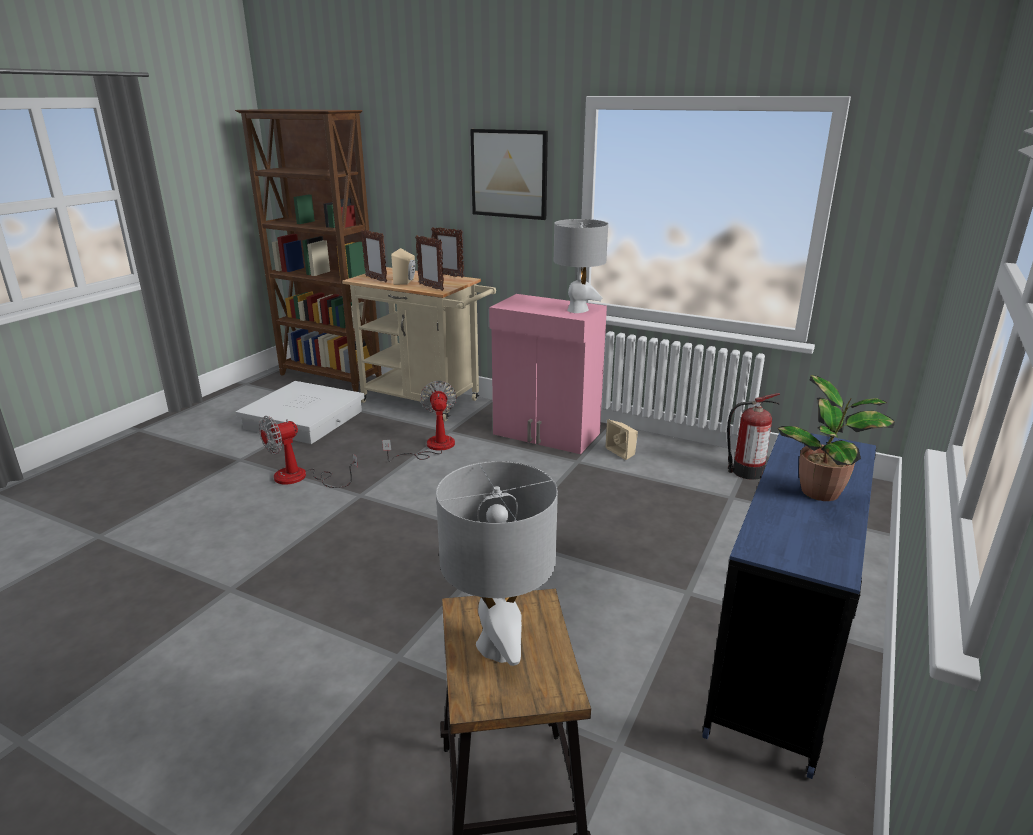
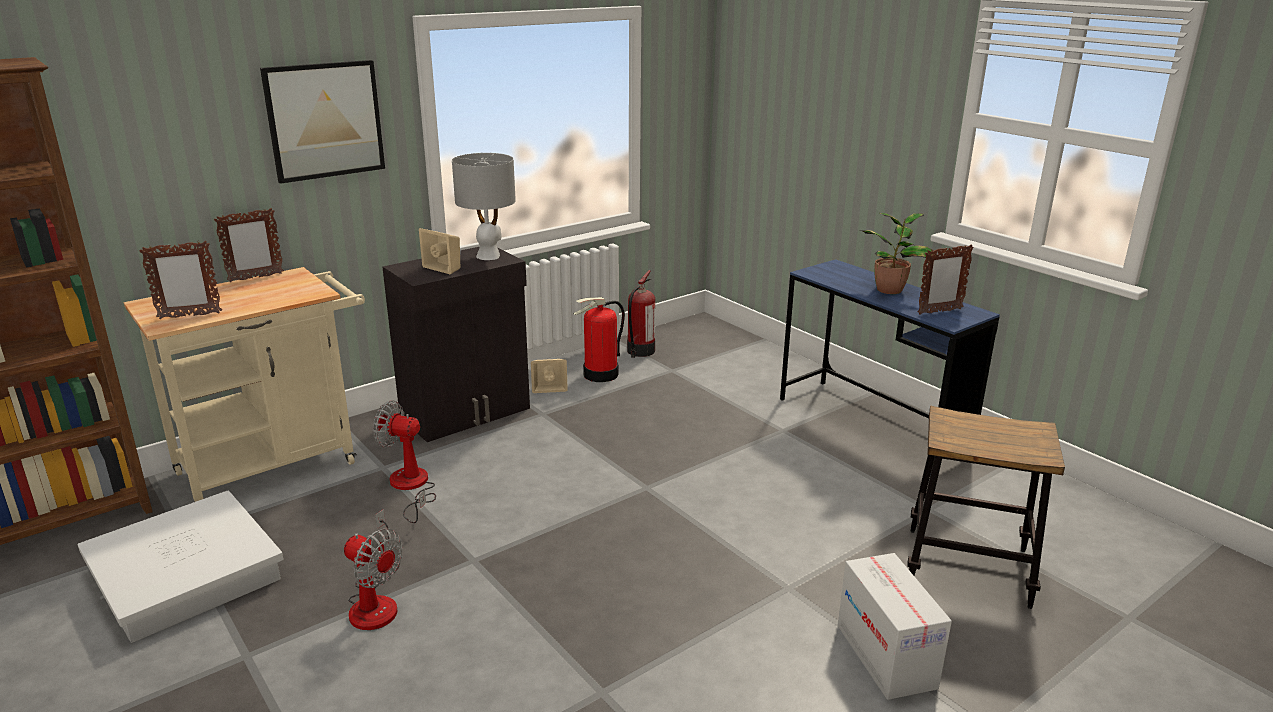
camera: 65 degrees left, 0 degrees up
fan [259,416,358,488] -> fan turned 45 degrees counterclockwise [344,509,403,630]
beige speaker [391,248,416,285] -> beige speaker moved to [419,228,460,274]
picture frame [415,235,444,291] -> picture frame moved to [918,244,974,315]
grey table lamp [436,461,558,666] -> none
pink cabinet [489,294,607,454] -> black cabinet [382,247,530,442]
none -> fire extinguisher [573,297,625,382]
none -> cardboard box [838,553,952,700]

